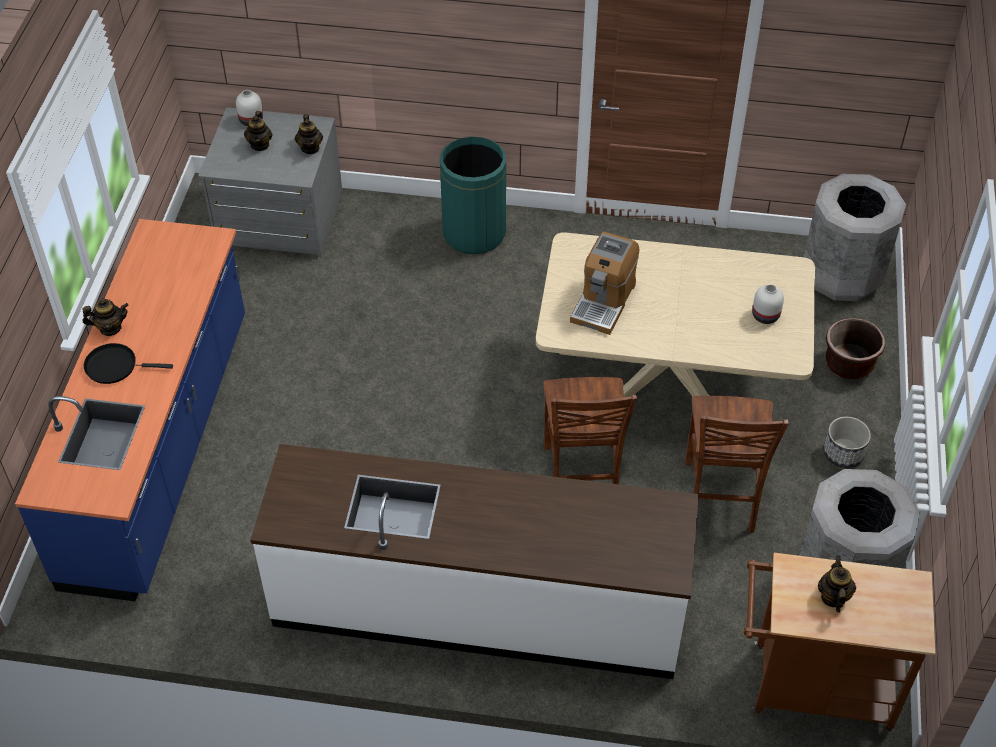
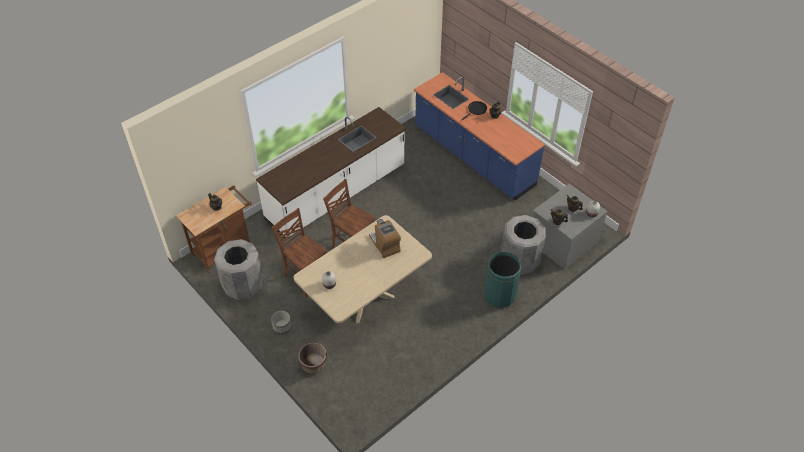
camera: 130 degrees right, 0 degrees up
grey trash can [804,174,906,301] -> grey trash can moved to [501,215,546,275]

